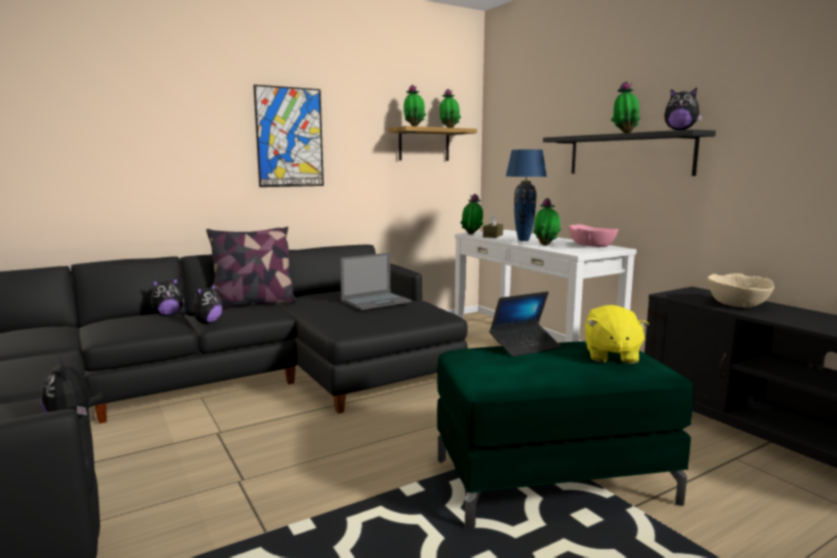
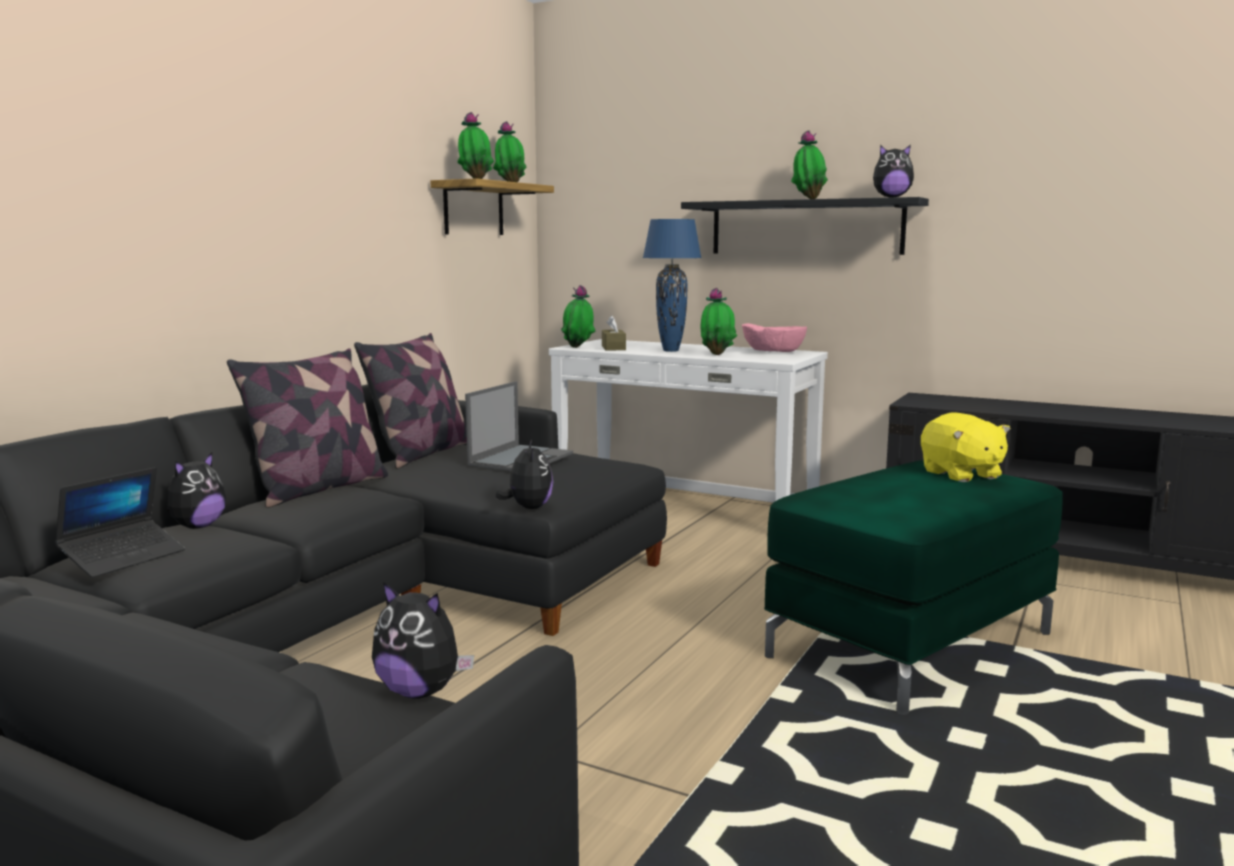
camera: 30 degrees left, 0 degrees up
plush toy [186,283,223,324] -> plush toy moved to [496,440,553,509]
picture [253,85,324,187] -> none
laptop [490,291,562,357] -> laptop moved to [55,467,185,578]
beige bowl [707,273,774,308] -> none
none -> pillow [354,333,467,469]

